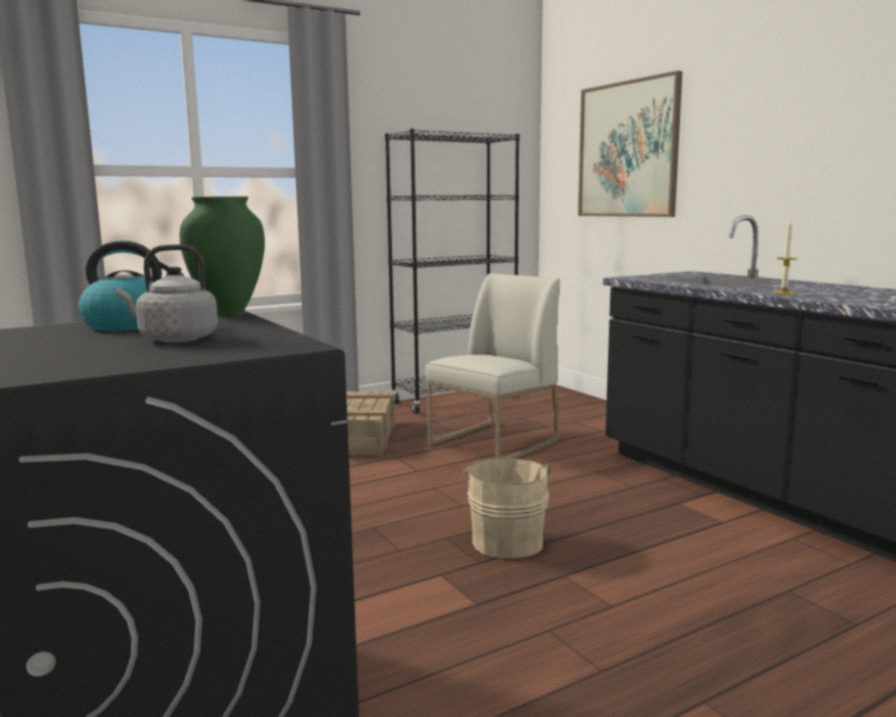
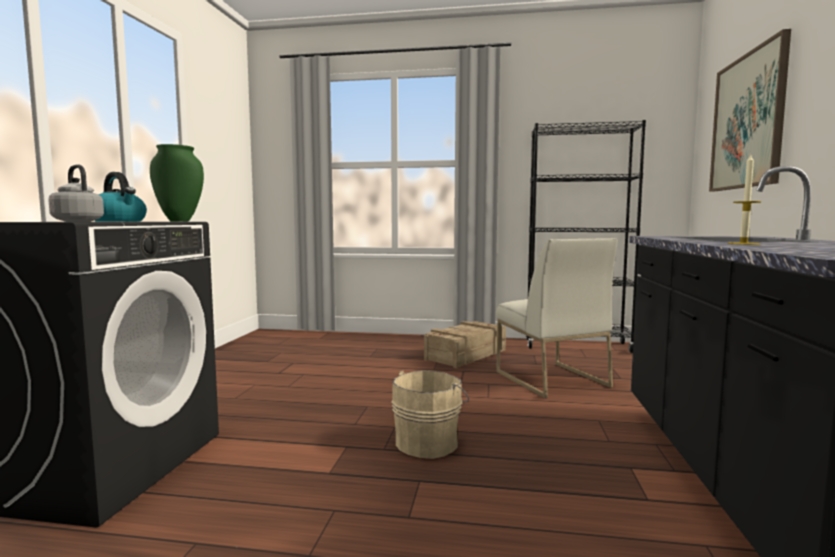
camera: 40 degrees right, 5 degrees down
white chair [425,273,560,459] -> white chair turned 75 degrees clockwise [496,238,617,398]

